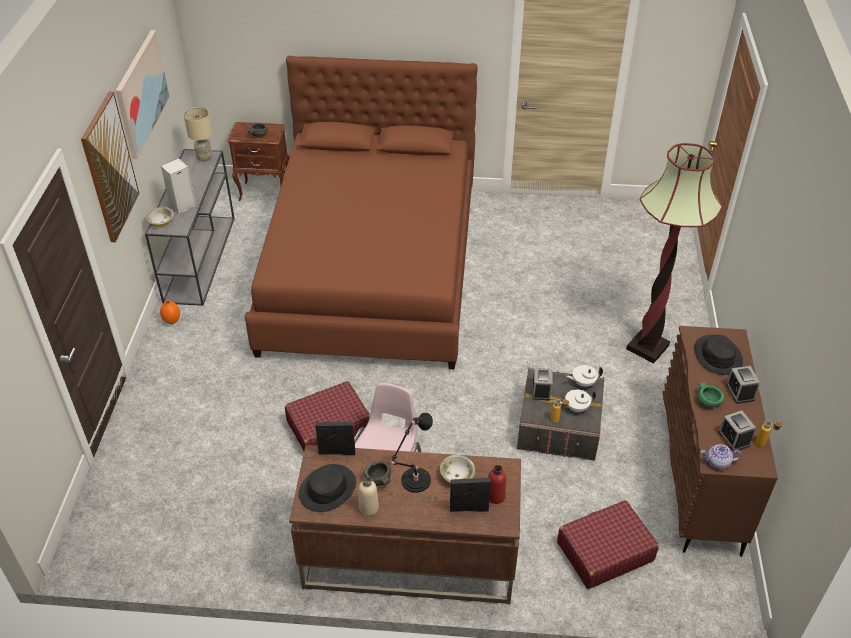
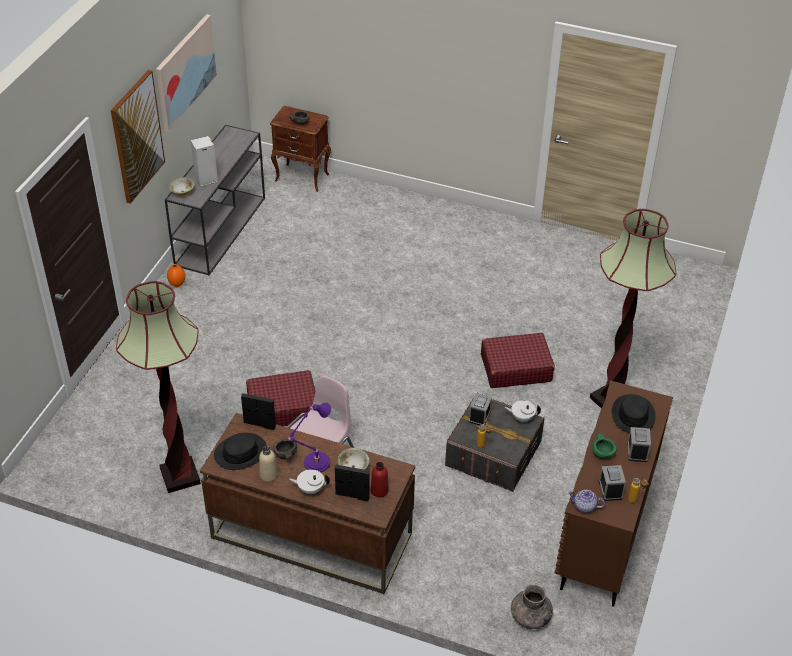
camera: 15 degrees right, 0 degrees up
beige table lamp [184,107,212,162] -> none
brown bed [245,56,478,369] -> none
black table lamp [390,413,433,493] -> purple table lamp [288,403,331,472]
red suitcase [557,500,659,589] -> red suitcase moved to [481,333,555,388]
white teapot [561,389,596,412] -> white teapot moved to [289,469,330,494]
none -> floor lamp [116,281,201,493]
none -> grey vase [511,584,553,629]

